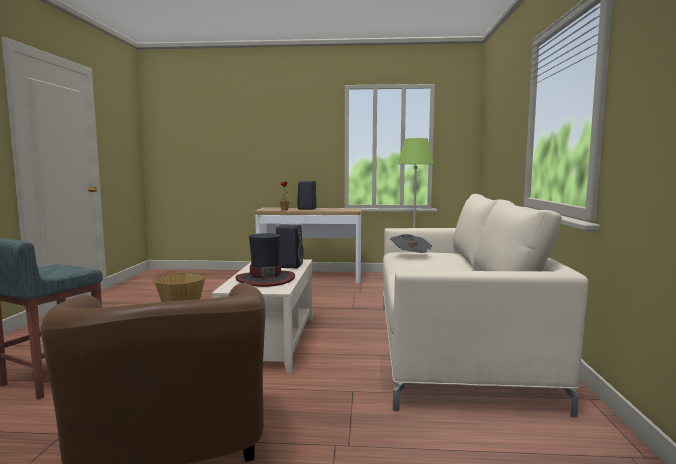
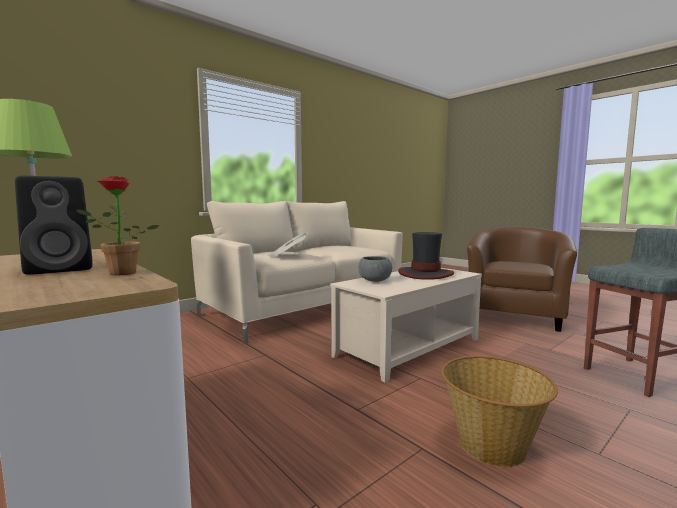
camera: 135 degrees left, 0 degrees up
black speaker [276,224,304,268] -> grey bowl [358,256,392,282]

